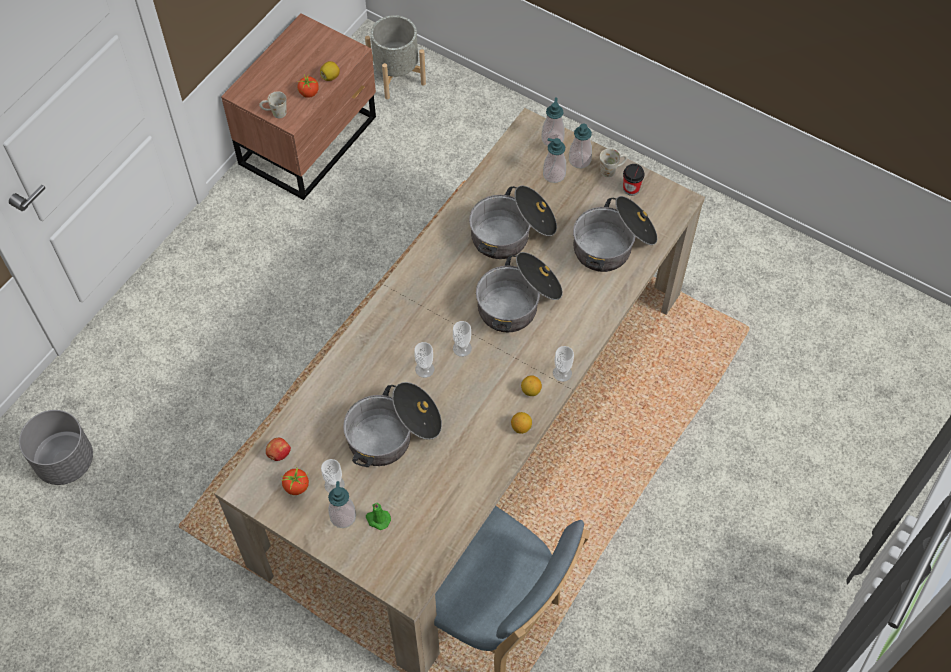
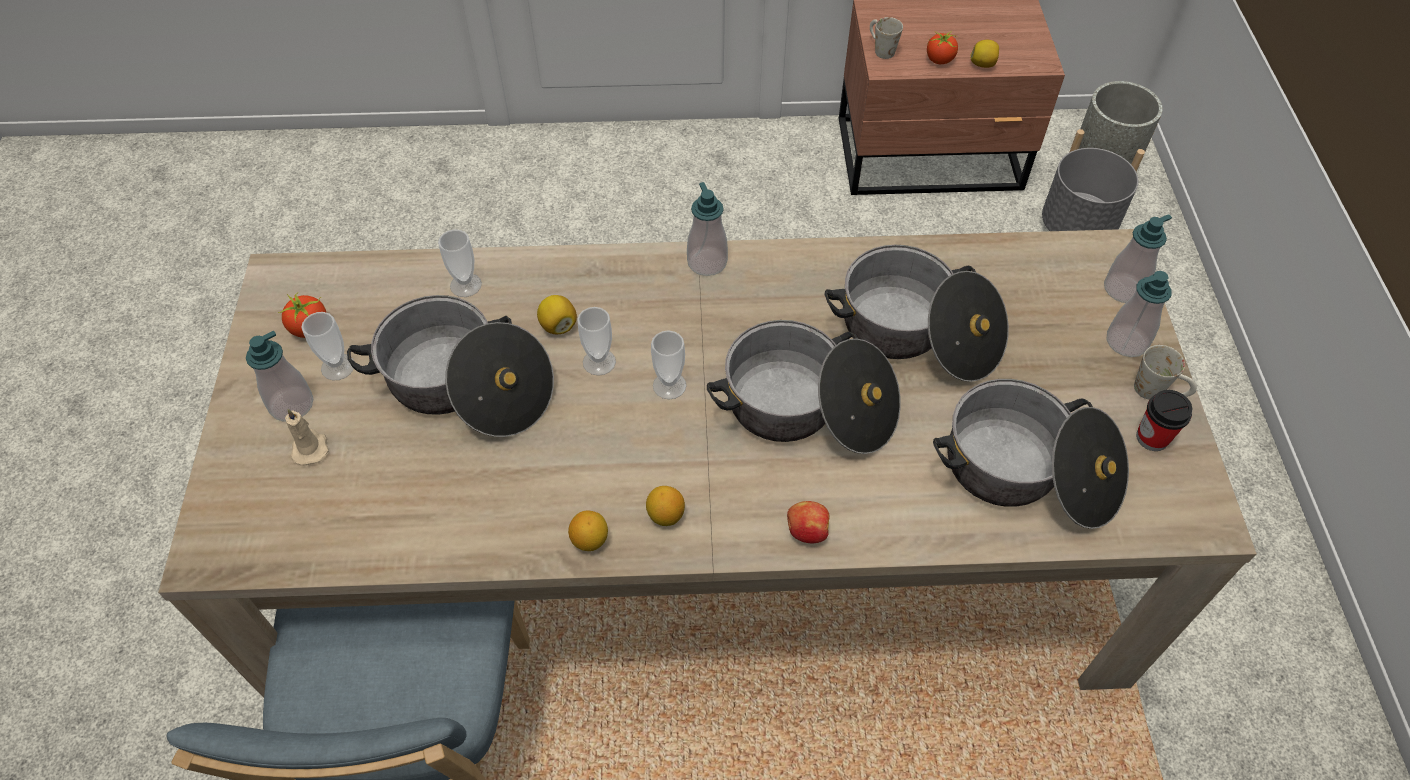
camera: 55 degrees right, 5 degrees down
grey planter [19,410,93,485] -> grey planter moved to [1042,148,1138,231]
apple [266,438,291,461] -> apple moved to [787,501,829,543]
green candle [366,503,391,530] -> beige candle [285,409,329,466]
soap dispenser [543,138,566,183] -> soap dispenser moved to [687,182,728,276]
cup [553,346,574,382] -> cup moved to [438,229,482,297]
none -> lemon [537,295,577,334]

